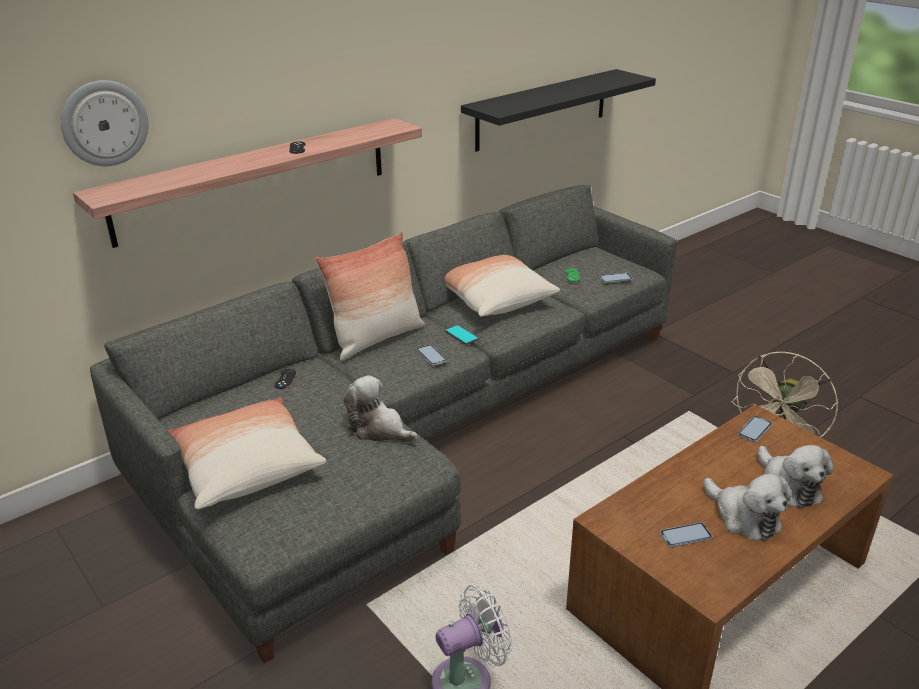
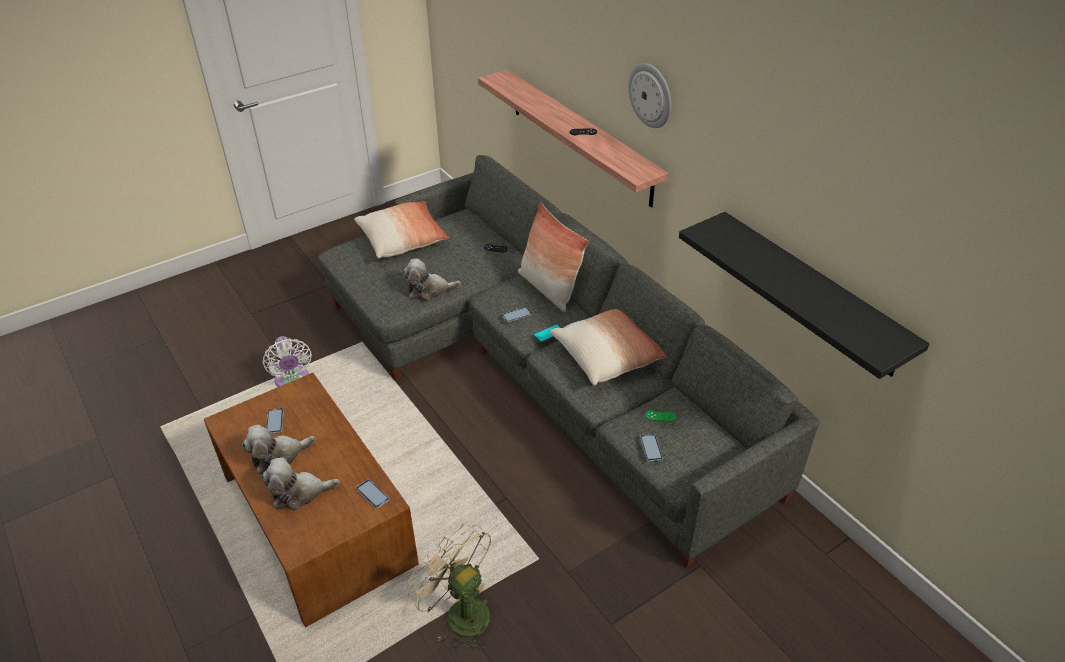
camera: 95 degrees right, 10 degrees up
wall clock [61,80,149,166] -> wall clock moved to [628,63,671,128]
plush toy [343,375,418,443] -> plush toy turned 135 degrees counterclockwise [402,258,461,301]

